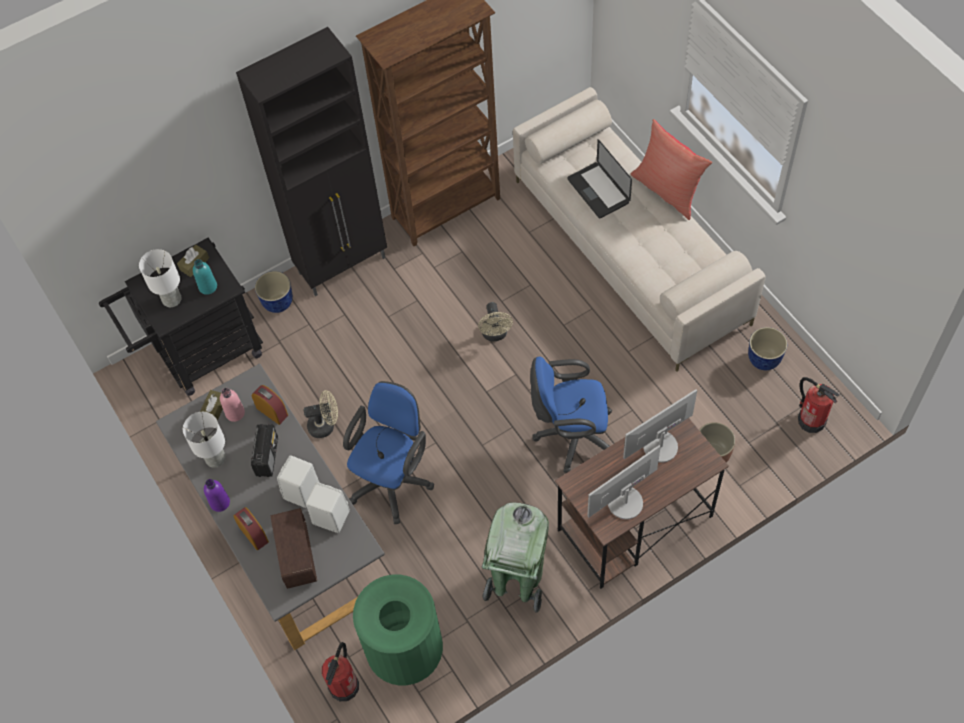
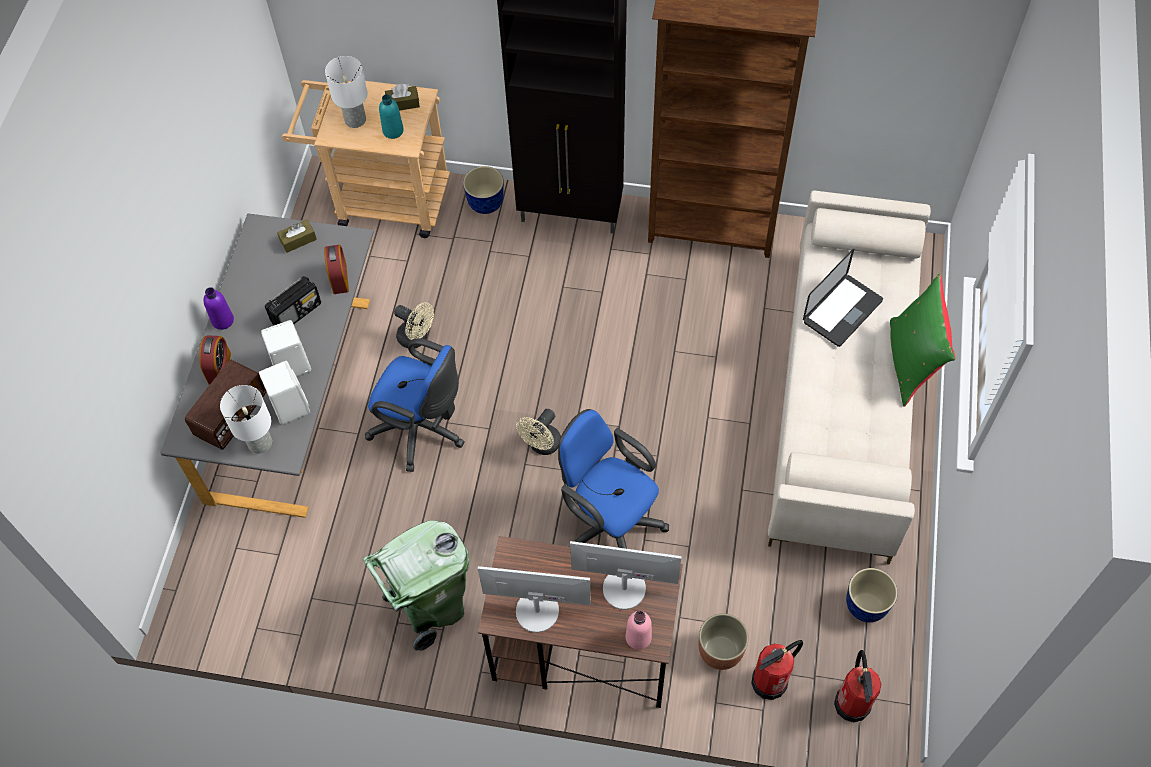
camera: 40 degrees right, 0 degrees up
black cart [99,238,263,396] -> beige cart [282,80,450,238]
white table lamp [183,412,226,468] -> white table lamp moved to [220,385,272,454]
pink bottle [220,388,245,422] -> pink bottle moved to [626,611,652,650]
fire extinguisher [322,642,359,701] -> fire extinguisher moved to [751,640,803,700]
blue office chair [343,381,434,524] -> blue office chair turned 45 degrees clockwise [365,338,465,472]
green trash can [353,575,443,685] -> none
beige fan [478,302,513,341] -> beige fan moved to [516,409,561,455]
laptop [567,139,632,218] -> laptop turned 150 degrees counterclockwise [803,249,883,347]
red pillow [631,119,712,220] -> green pillow [890,274,956,407]

